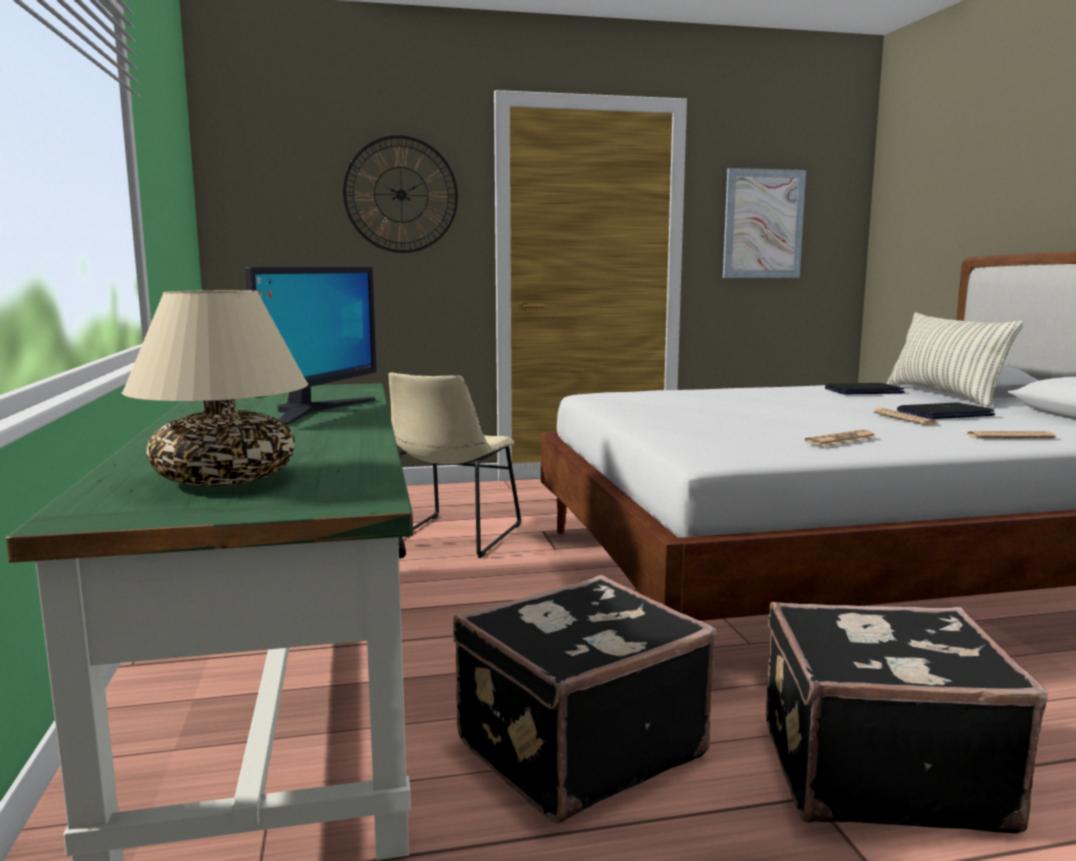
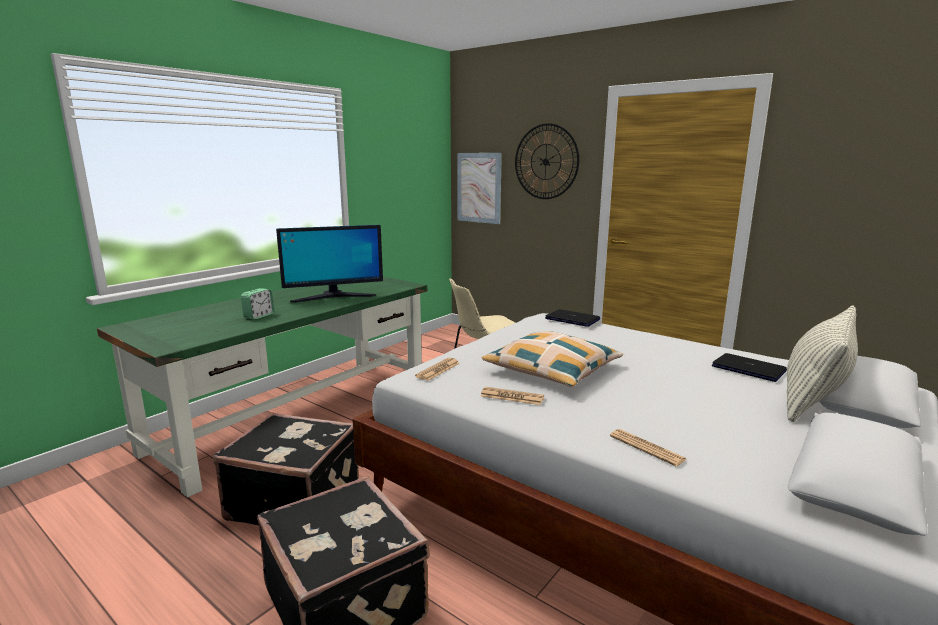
camera: 50 degrees right, 5 degrees up
beige table lamp [122,290,308,486] -> none
picture [723,168,806,278] -> picture moved to [457,153,502,224]
newspaper [873,408,938,425] -> newspaper moved to [415,358,460,381]
laptop [897,402,995,419] -> laptop moved to [545,309,600,327]
none -> alarm clock [241,288,274,320]
none -> pillow [482,331,623,387]

